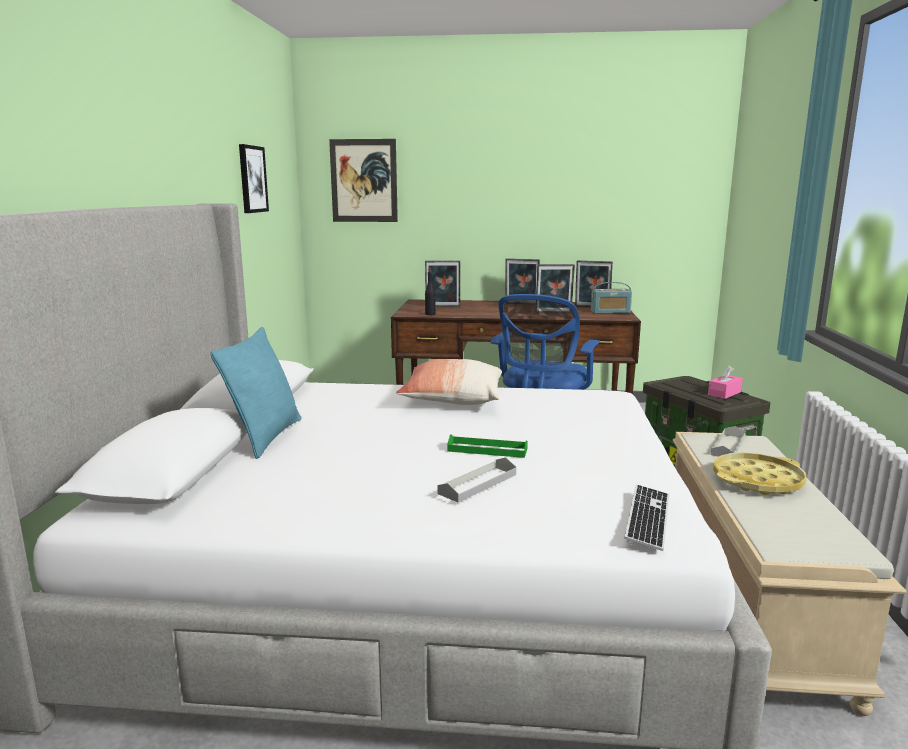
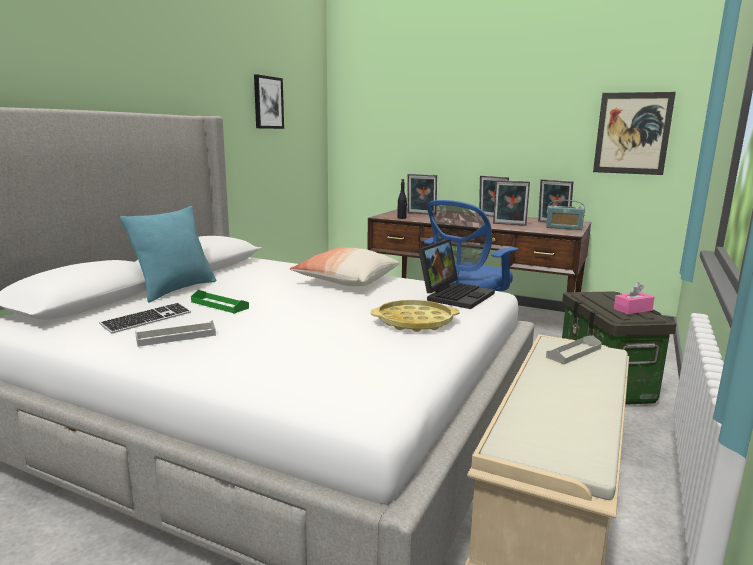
camera: 20 degrees right, 0 degrees up
picture [329,139,398,222] -> picture moved to [593,92,676,175]
grey tray [437,458,516,503] -> grey tray moved to [135,320,216,347]
green tray [447,434,528,458] -> green tray moved to [191,290,249,314]
keyboard [624,484,669,551] -> keyboard moved to [99,303,191,334]
yellow tray [713,453,807,495] -> yellow tray moved to [370,300,460,332]
none -> laptop [418,239,495,309]

